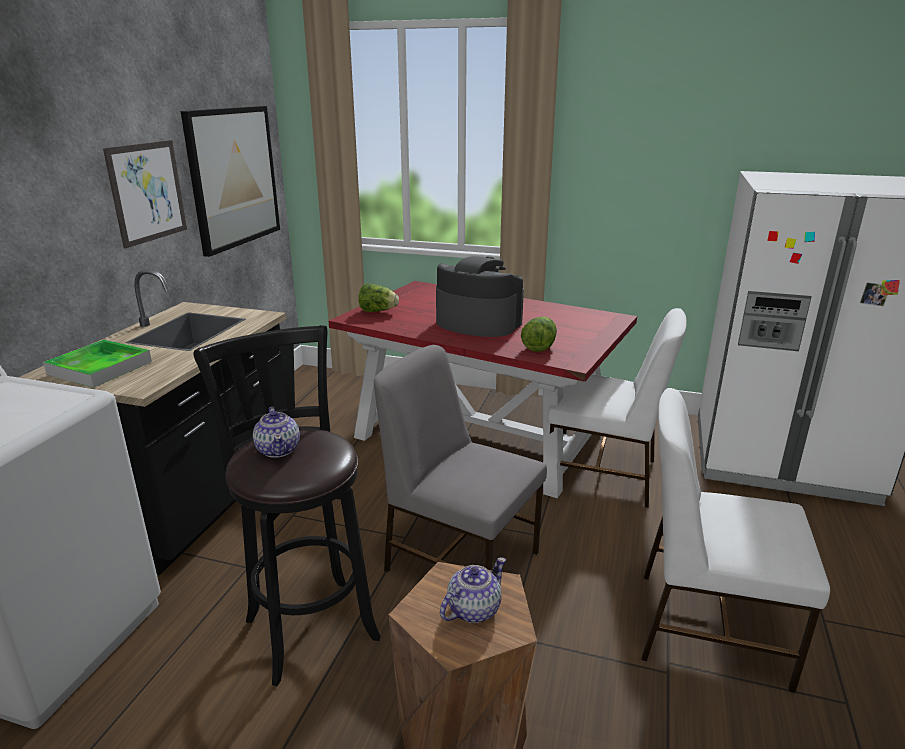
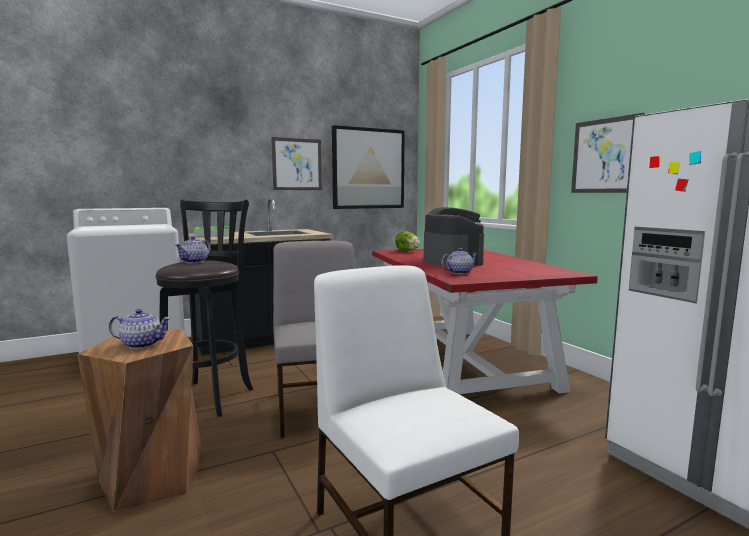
camera: 45 degrees right, 15 degrees down
lettuce [521,317,557,352] -> teapot [441,248,478,274]
white chair [548,308,687,508] -> none
none -> picture [571,113,645,193]

